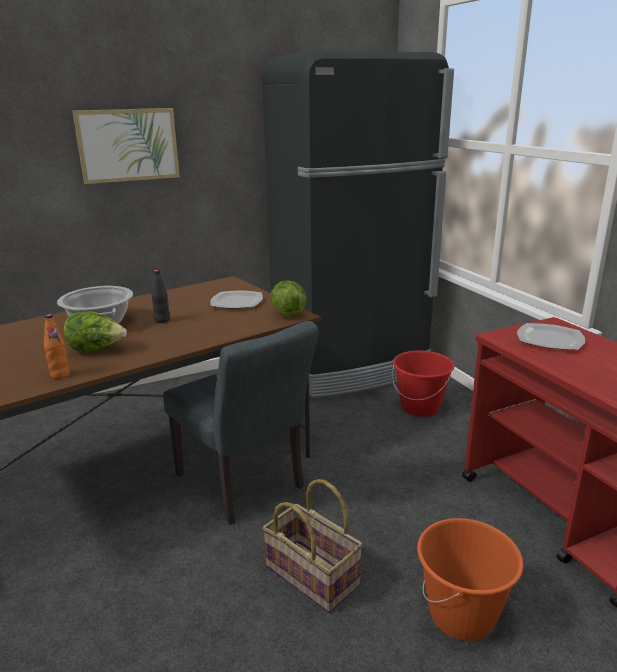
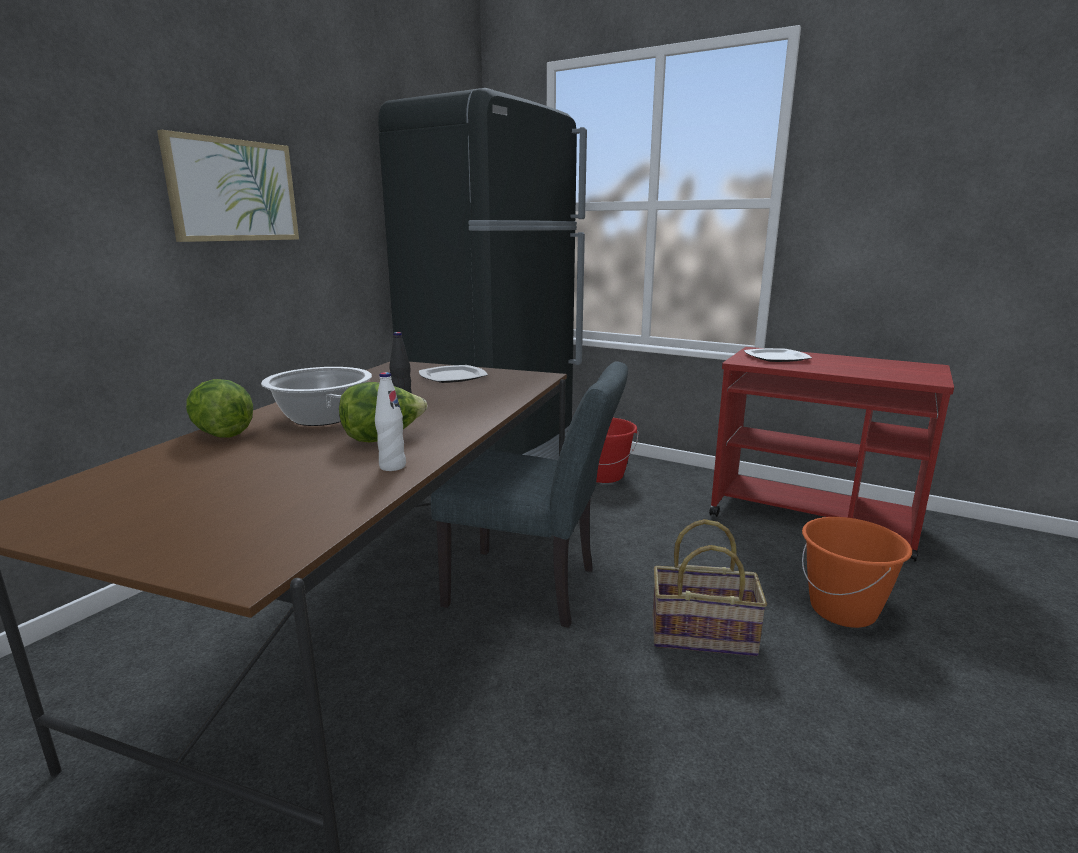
camera: 35 degrees left, 5 degrees down
orange bottle [44,314,70,379] -> white bottle [375,372,406,471]
lettuce [270,280,307,318] -> lettuce moved to [186,379,253,438]

